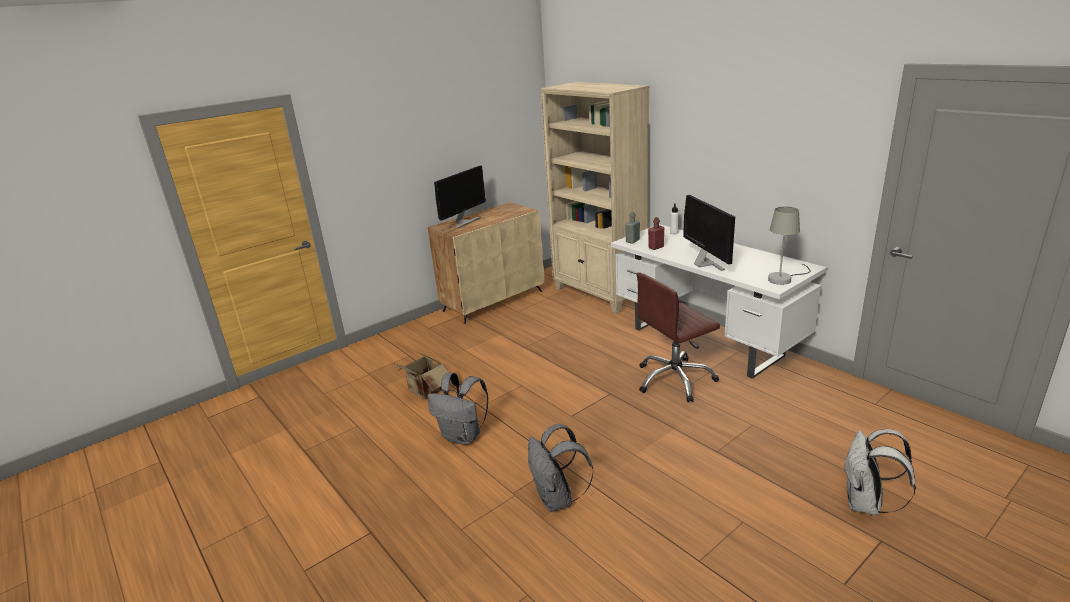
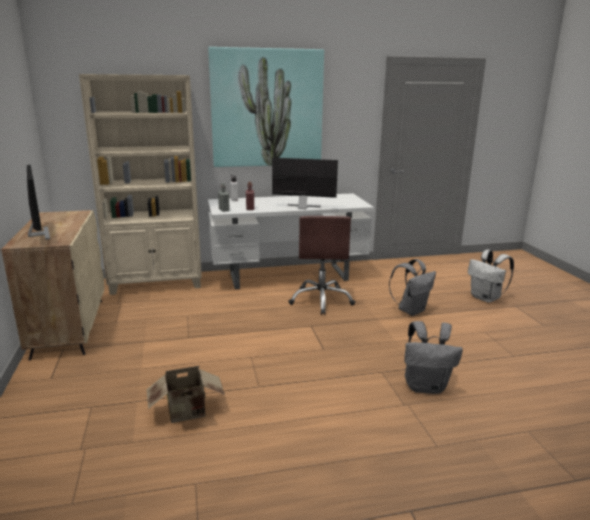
camera: 65 degrees left, 5 degrees down
grey backpack [428,373,489,445] -> grey backpack moved to [389,259,436,316]
grey table lamp [768,207,811,285] -> none
none -> picture [208,47,324,167]

